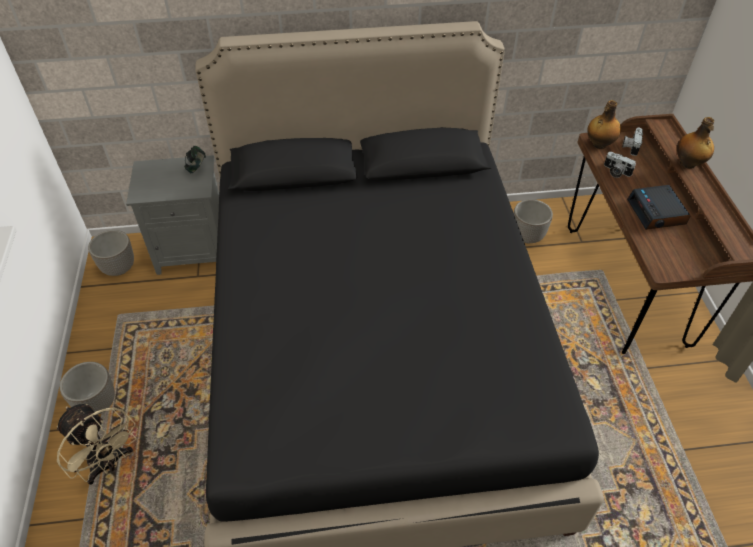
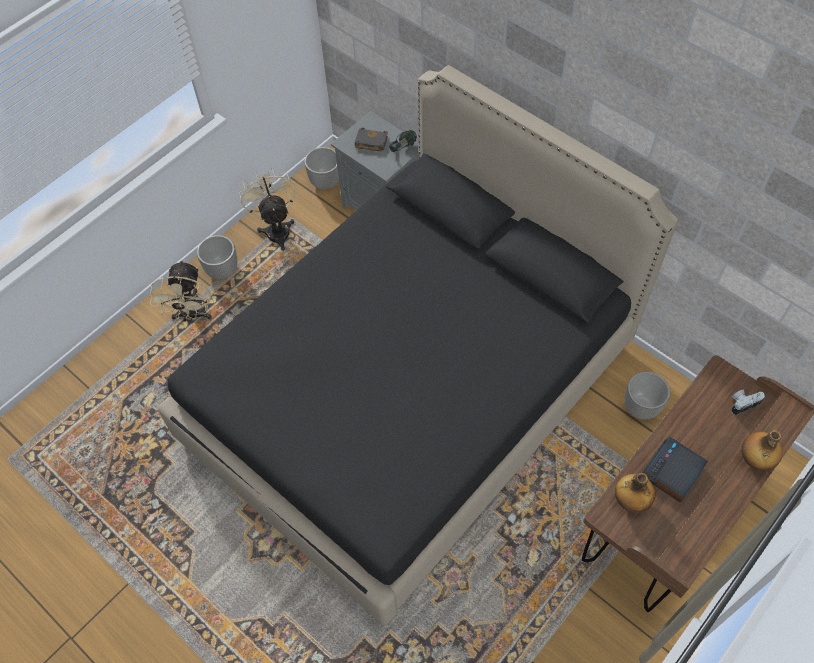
camera: 50 degrees right, 10 degrees up
bottle [587,100,621,149] -> bottle moved to [615,473,656,513]
camera [604,152,636,178] -> none
none -> beige fan [239,168,296,251]
none -> black book [355,128,388,152]

